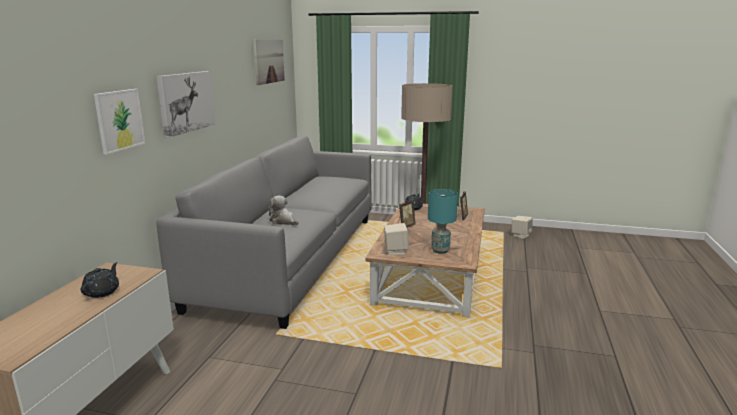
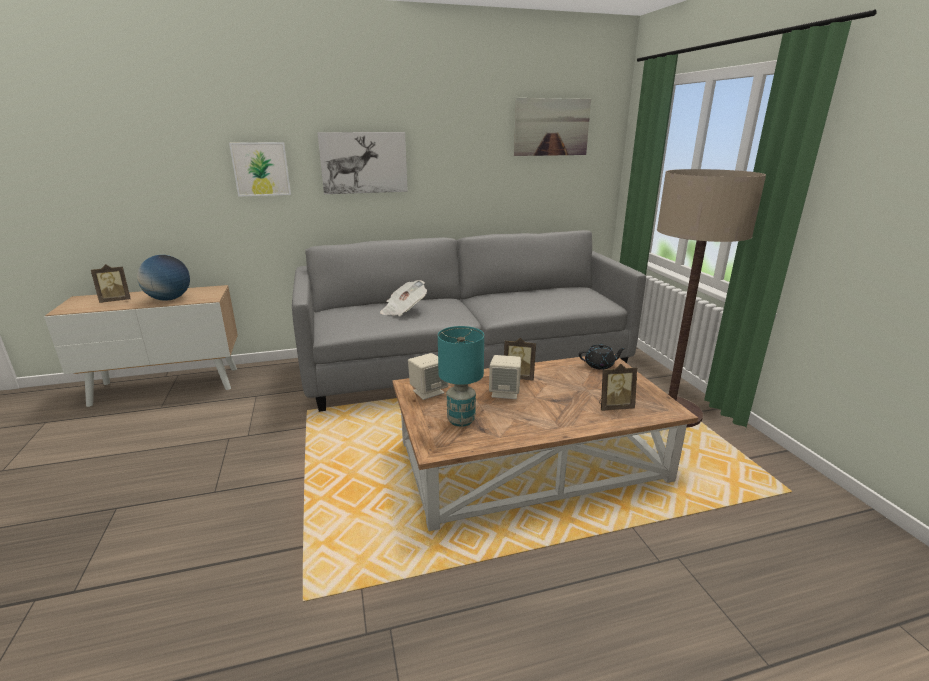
camera: 60 degrees right, 5 degrees up
black teapot [81,262,119,298] -> globe [137,255,190,301]
plush toy [268,195,299,226] -> newspaper [380,280,427,316]
beige speaker [512,216,533,239] -> beige speaker moved to [489,355,521,399]
none -> picture frame [91,264,131,303]

